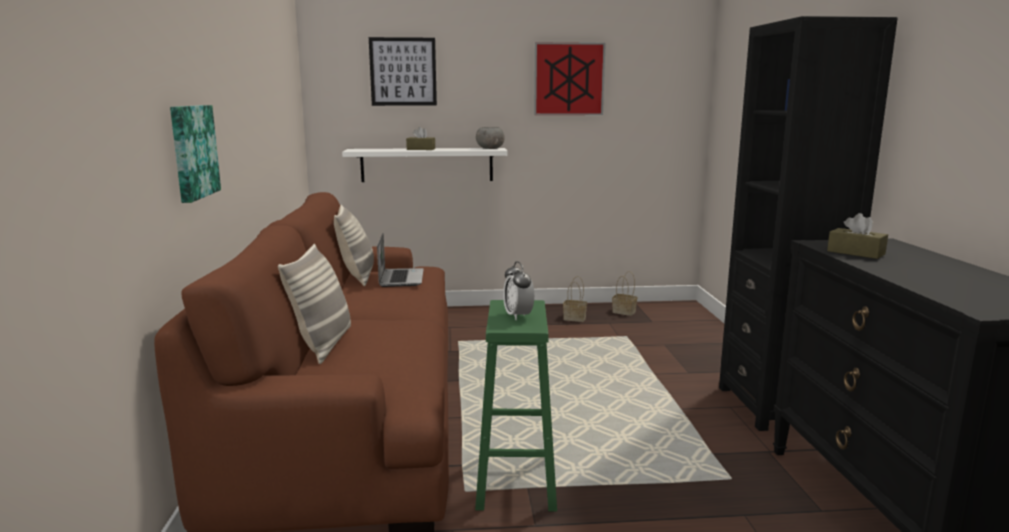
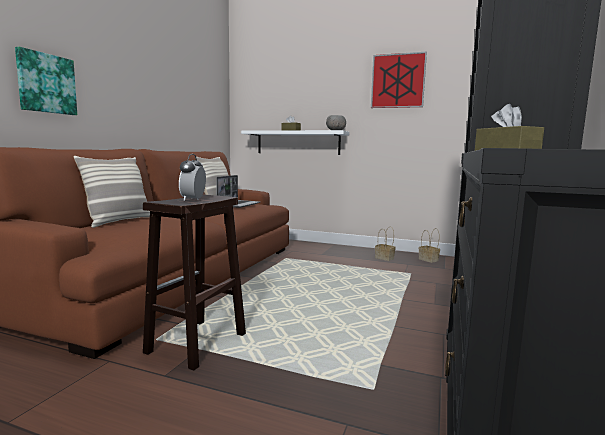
camera: 25 degrees right, 5 degrees down
picture [369,37,437,106] -> none
green stool [475,300,557,512] -> brown stool [143,195,246,371]

